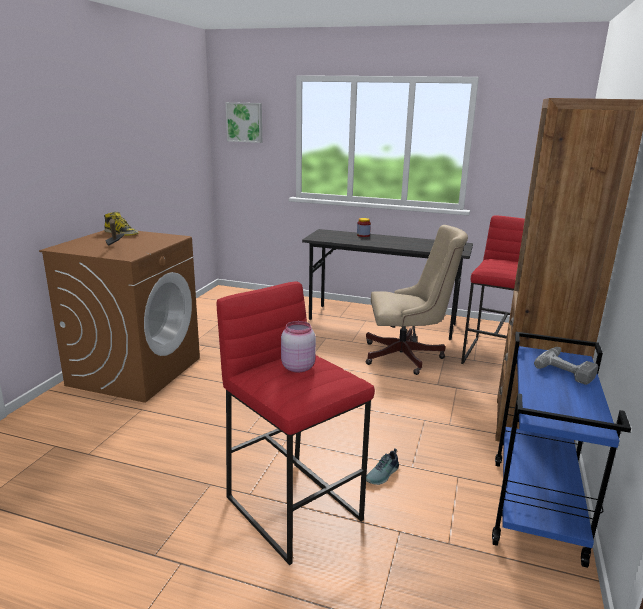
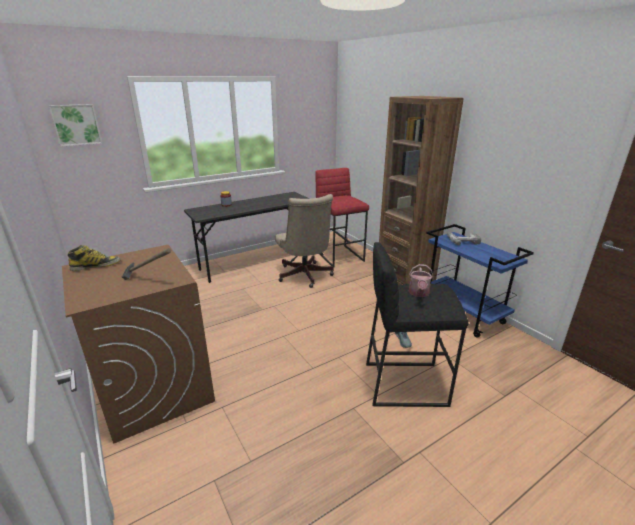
camera: 50 degrees left, 5 degrees up
red stool [217,281,375,565] -> black stool [366,242,468,407]
pink jar [281,321,316,373] -> watering can [409,264,433,297]
beige office chair [366,225,468,375] -> beige office chair turned 120 degrees clockwise [275,194,334,288]

